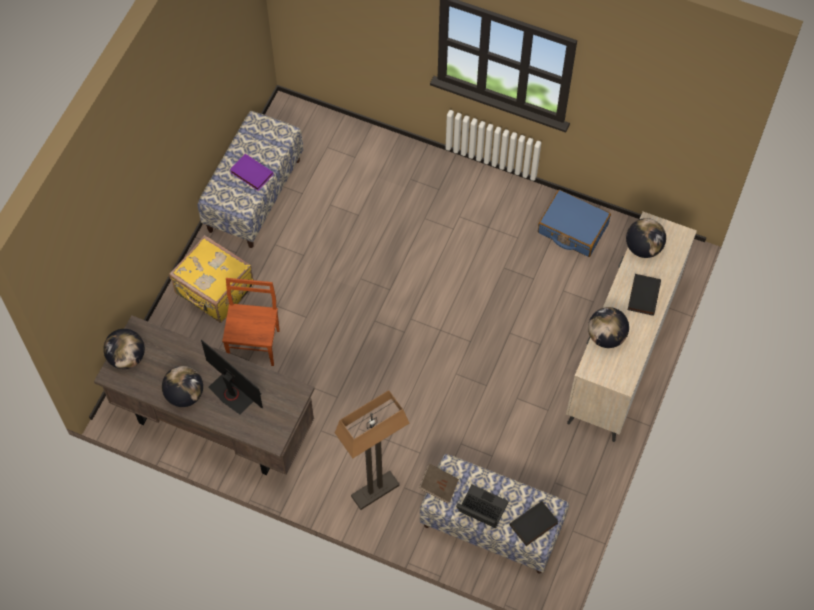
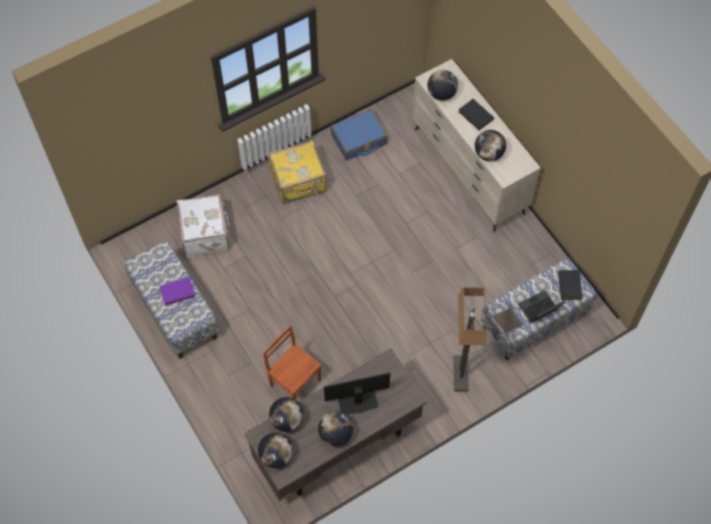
camera: 55 degrees left, 0 degrees up
yellow suitcase [169,235,254,323] -> yellow suitcase moved to [268,140,327,204]
none -> white suitcase [176,194,230,257]
none -> globe [269,397,304,432]

